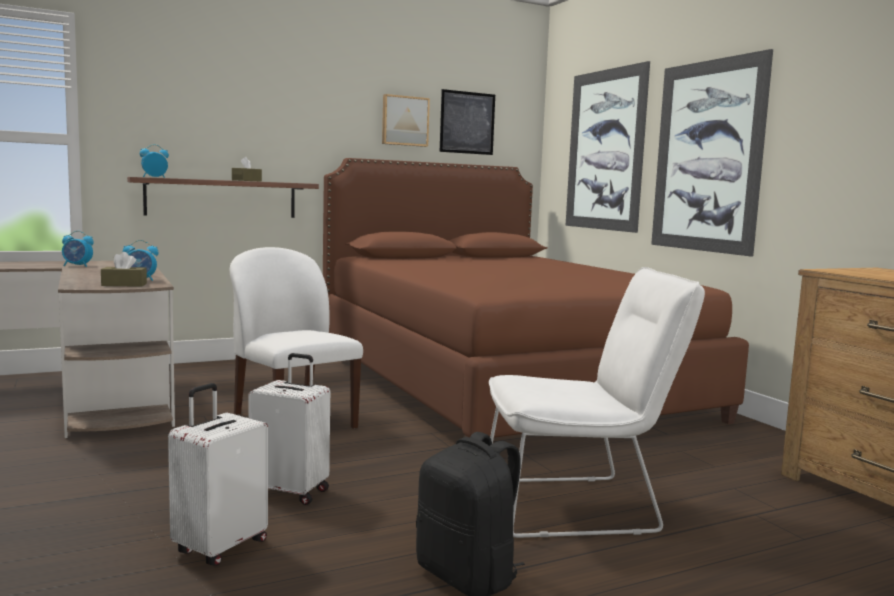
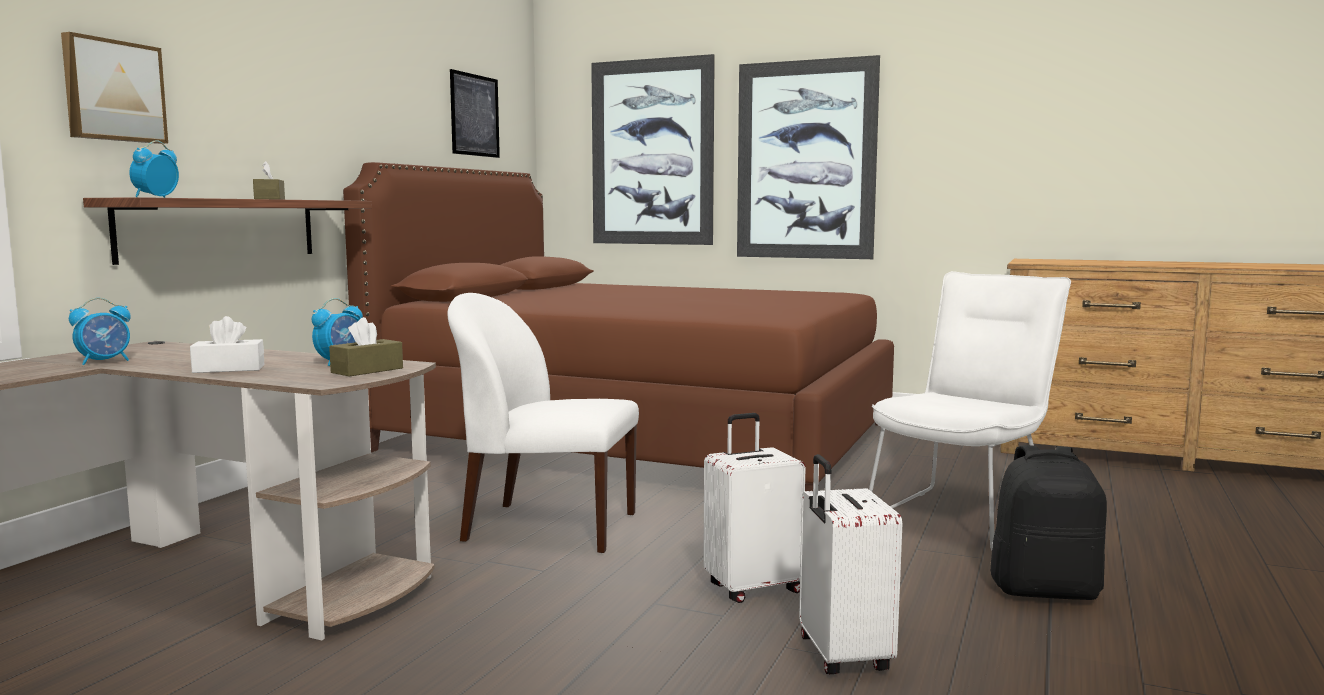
camera: 40 degrees left, 0 degrees up
picture [382,94,430,147] -> picture moved to [61,32,168,144]
none -> white tissue box [190,316,265,373]

